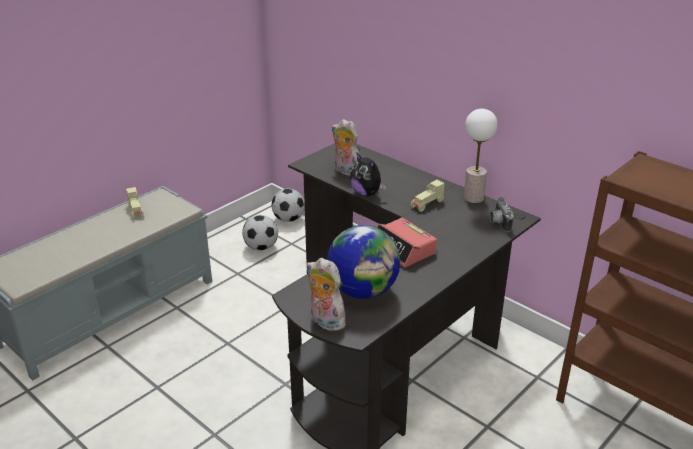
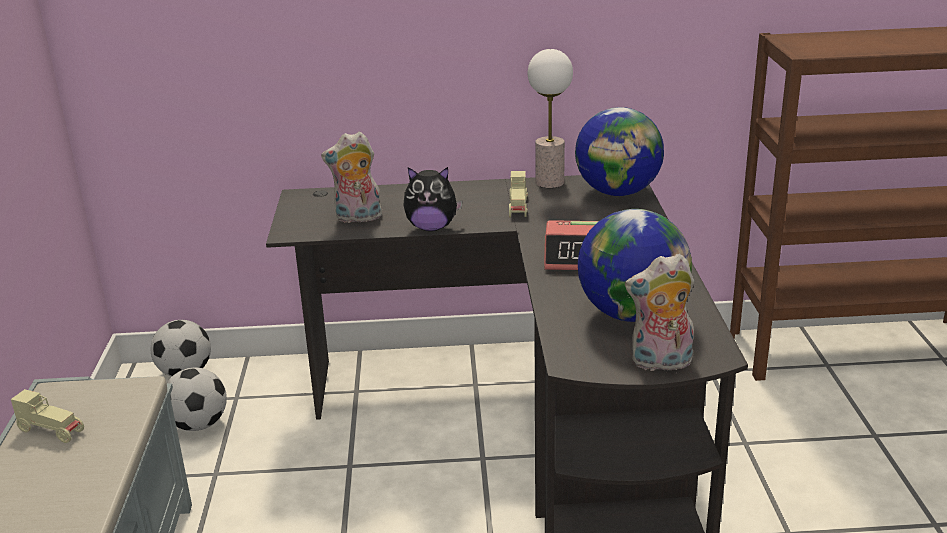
camera: 45 degrees left, 5 degrees down
camera [490,197,514,232] -> globe [575,107,664,196]

